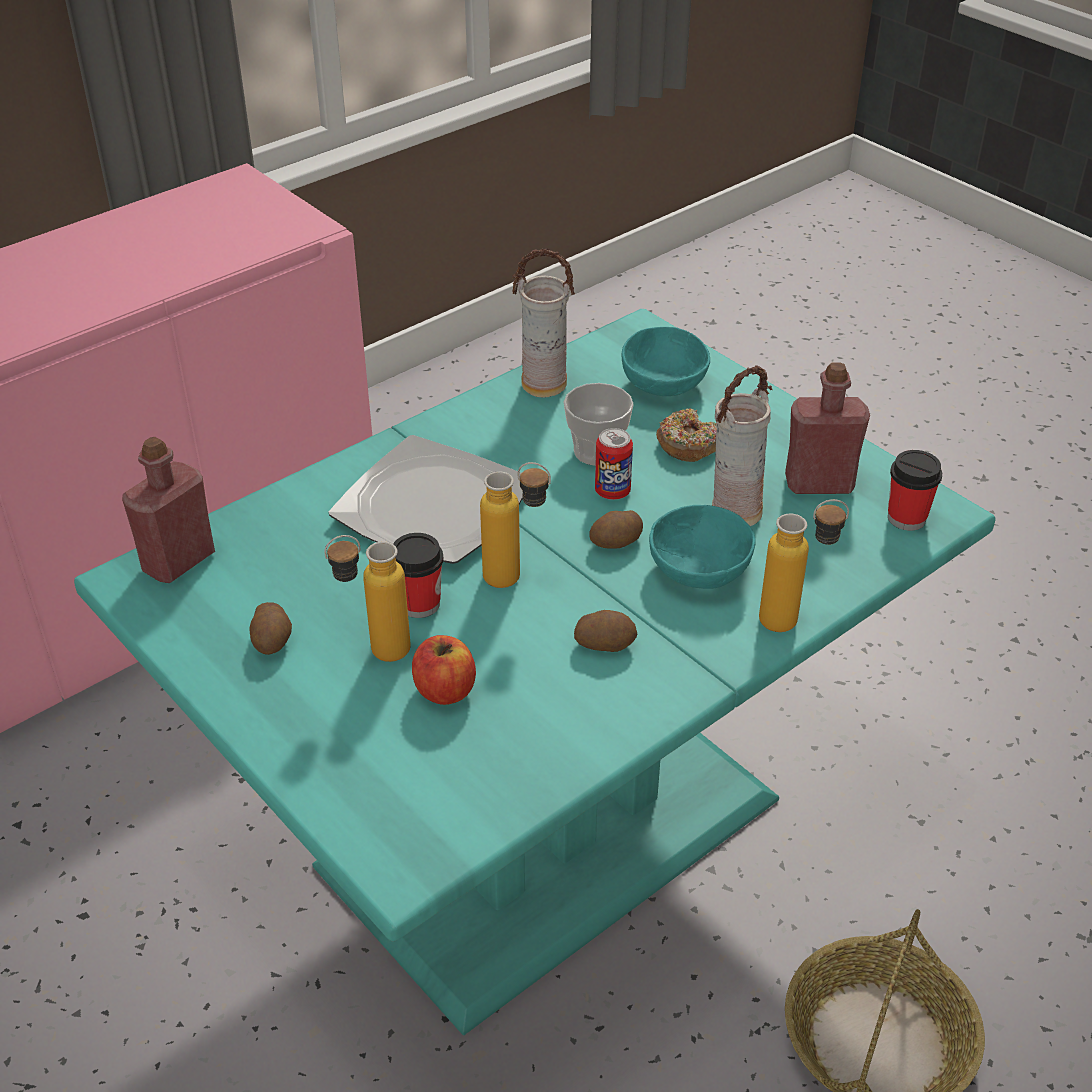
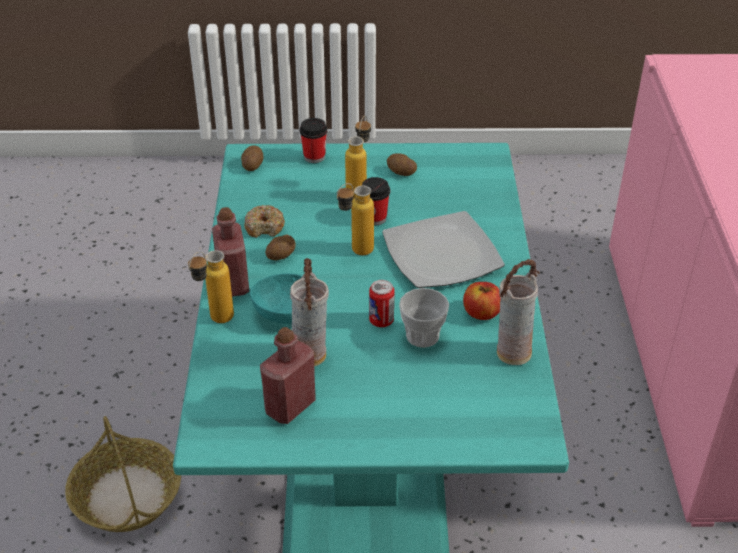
camera: 130 degrees right, 0 degrees up
red bottle [122,437,215,583] -> red bottle moved to [212,207,249,297]
apple [412,635,476,705] -> apple moved to [463,282,500,320]
potato [589,510,643,548] -> potato moved to [241,145,264,171]
turquoise bowl [622,327,710,396] -> none
donut [656,408,717,462] -> donut moved to [244,205,285,238]
cup [888,450,942,531] -> cup moved to [300,118,327,163]

